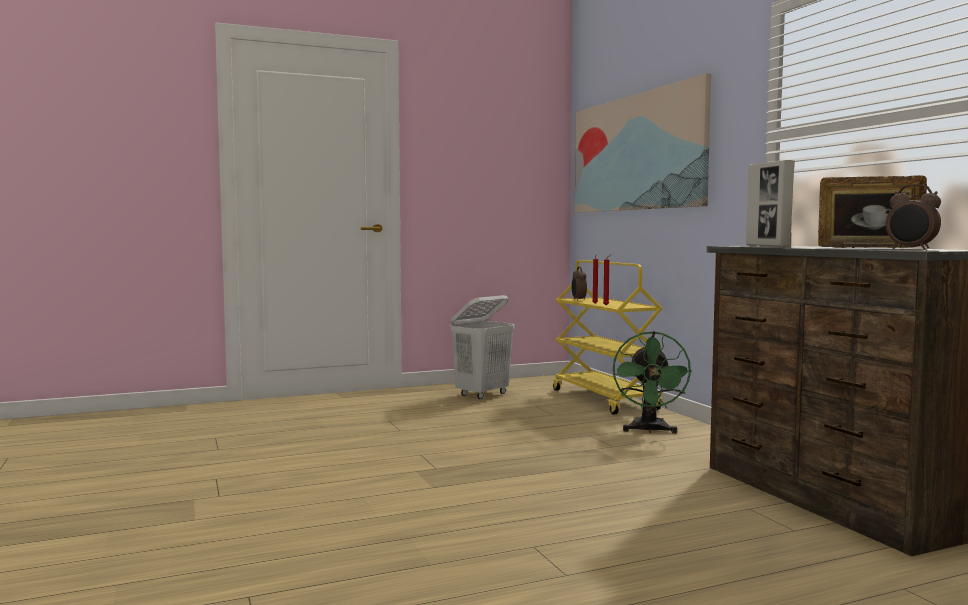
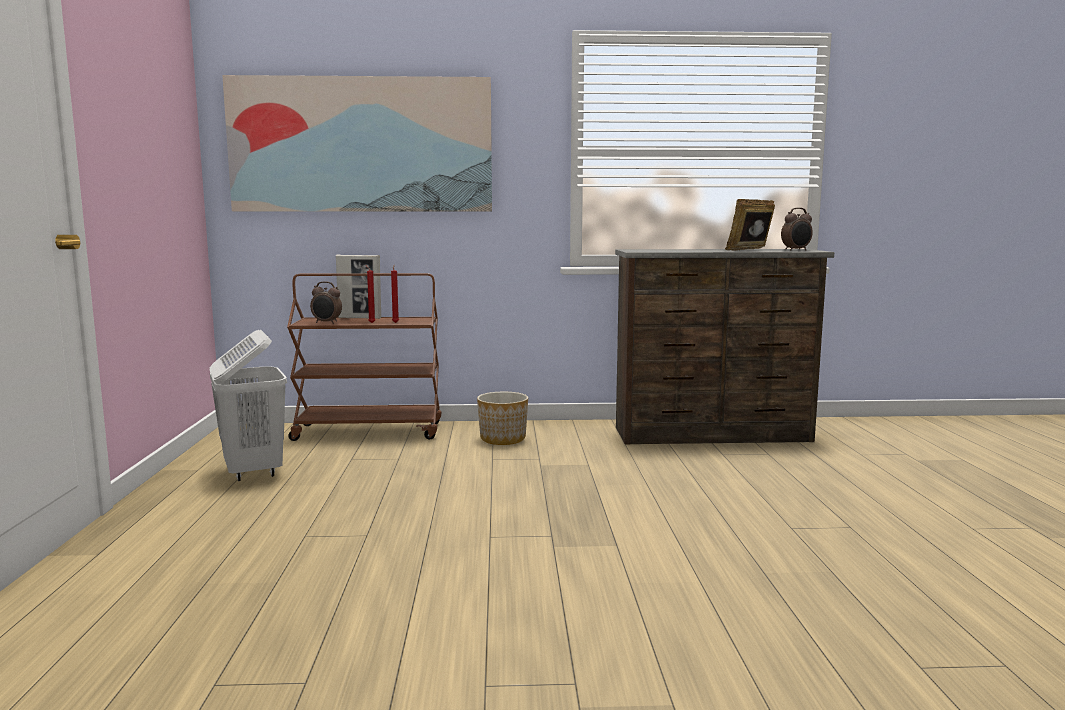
camera: 70 degrees left, 5 degrees up
yellow cart [553,260,663,415] -> brown cart [287,273,441,441]
green fan [613,331,692,434] -> planter [477,392,528,445]
picture frame [746,160,795,247] -> picture frame moved to [336,255,381,319]

